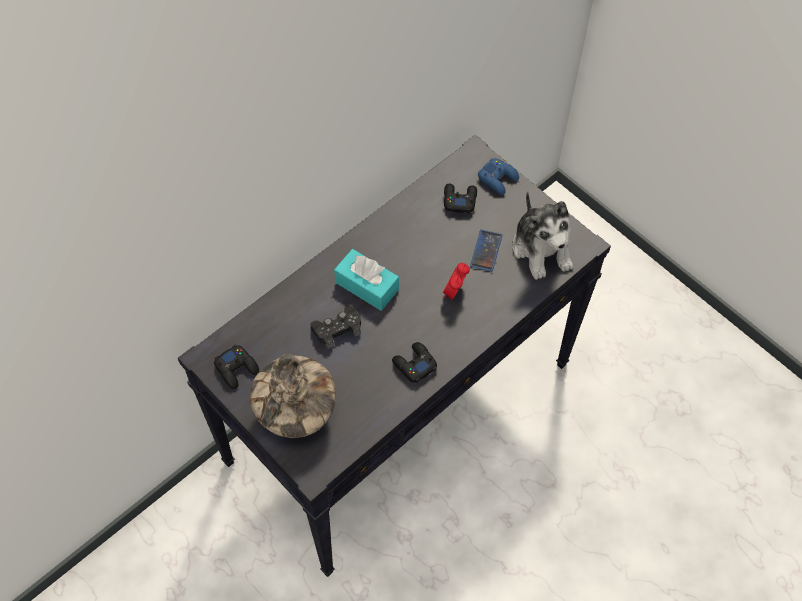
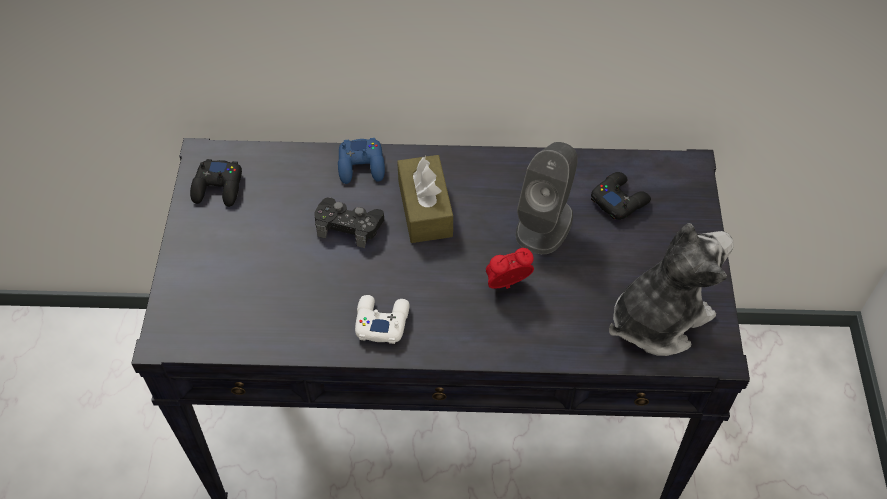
camera: 45 degrees right, 5 degrees down
vase [250,354,336,438] -> none
turquoise tissue box [334,249,399,311] -> brown tissue box [397,155,453,243]
black game controller [392,342,437,383] -> white game controller [355,295,410,344]
phone [470,229,502,272] -> none
blue game controller [478,158,519,195] -> blue game controller moved to [338,138,385,184]
plush toy [513,191,573,280] -> plush toy turned 150 degrees counterclockwise [609,223,734,356]
none -> grey speaker [515,142,578,254]

